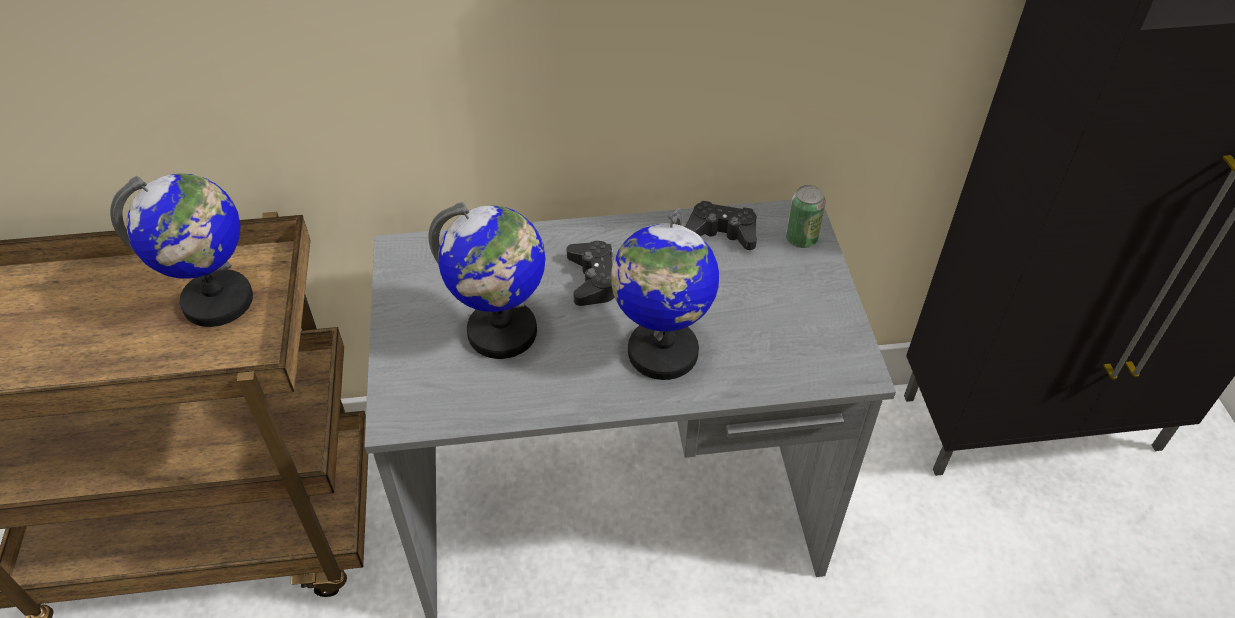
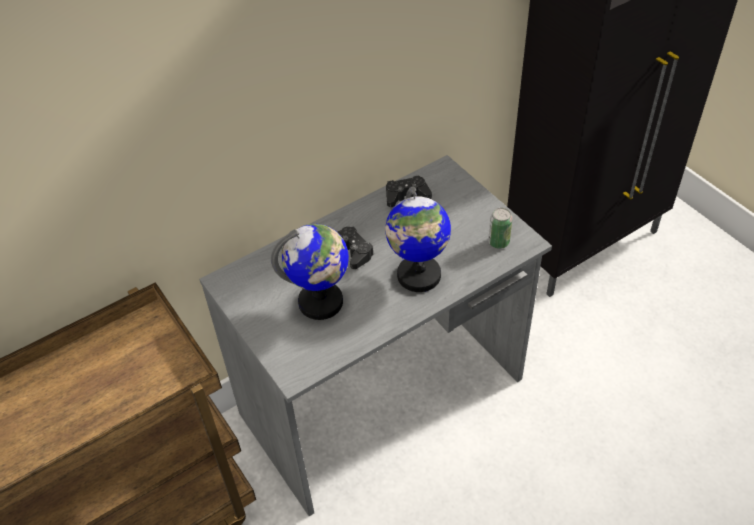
camera: 25 degrees left, 0 degrees up
globe [110,174,253,327] -> none
can [786,185,826,248] -> can moved to [488,208,512,249]

